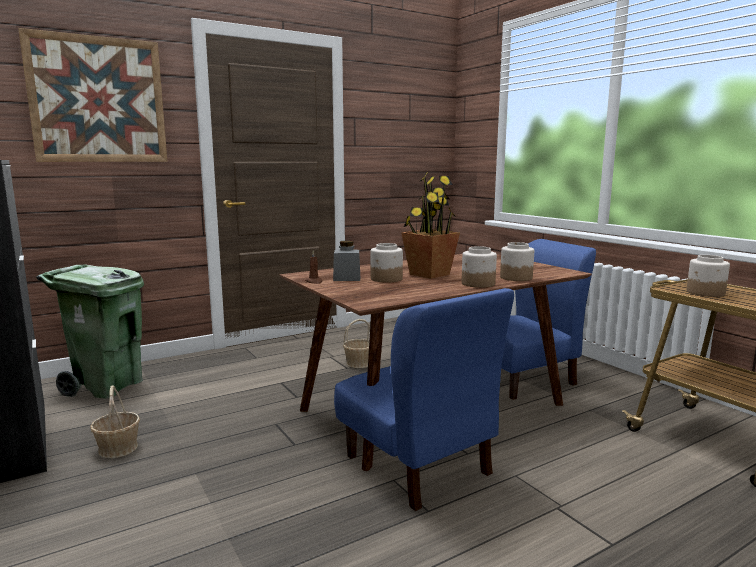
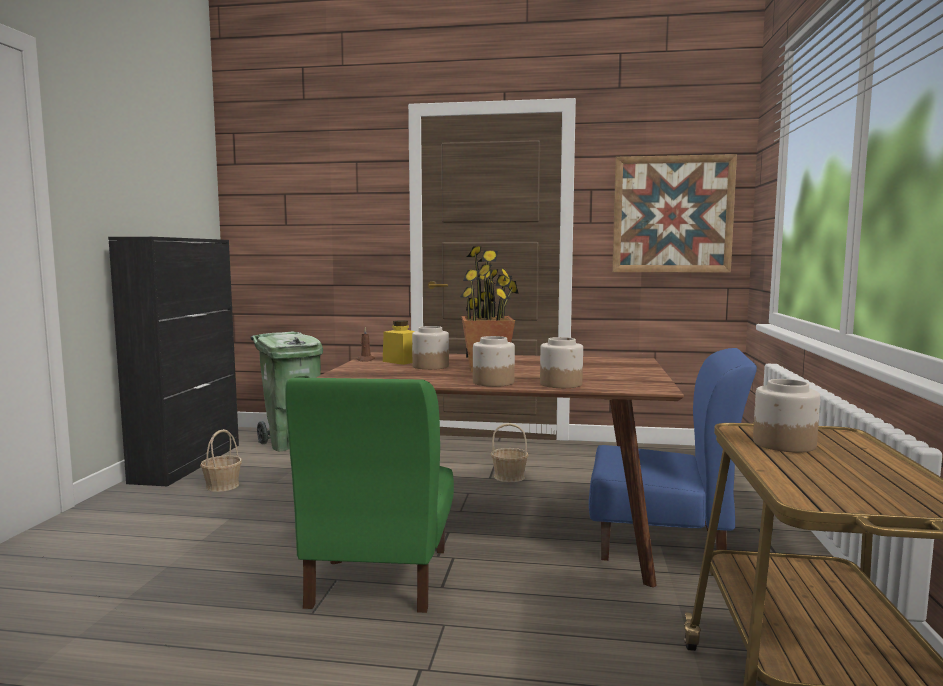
camera: 40 degrees right, 5 degrees down
picture [18,28,168,162] -> picture moved to [612,154,737,273]
grey jar [333,240,360,281] -> yellow jar [383,320,415,365]
blue chair [334,288,514,511] -> green chair [285,377,454,613]

